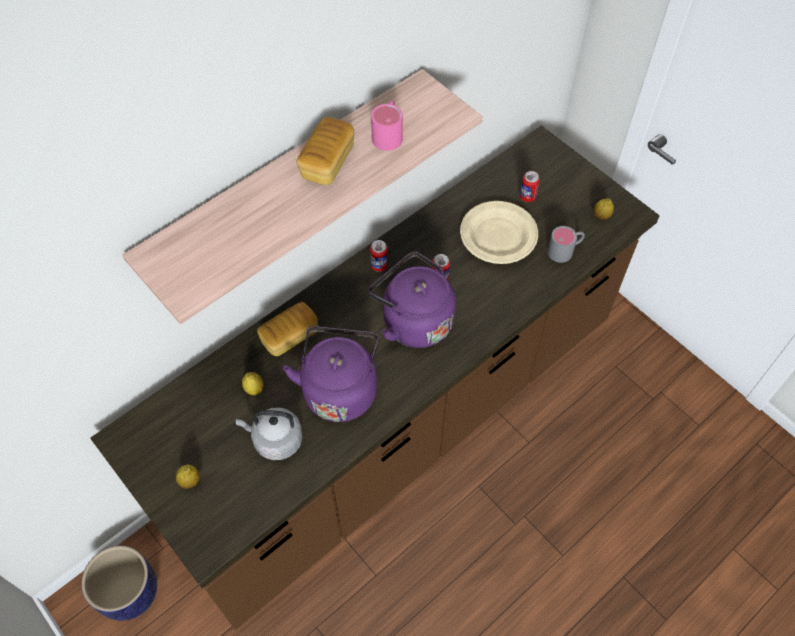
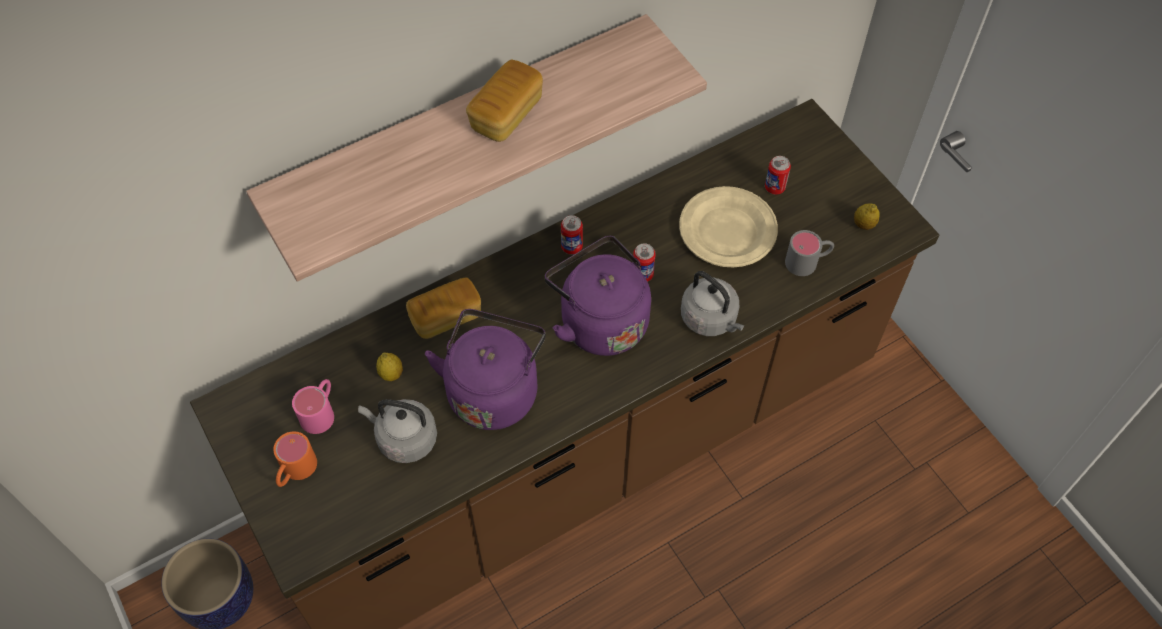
camera: 10 degrees right, 0 degrees up
lemon [176,465,200,489] -> orange mug [273,431,317,487]
pink mug [371,100,403,151] -> pink mug moved to [292,379,334,434]
none -> grey kettle [681,271,744,336]

